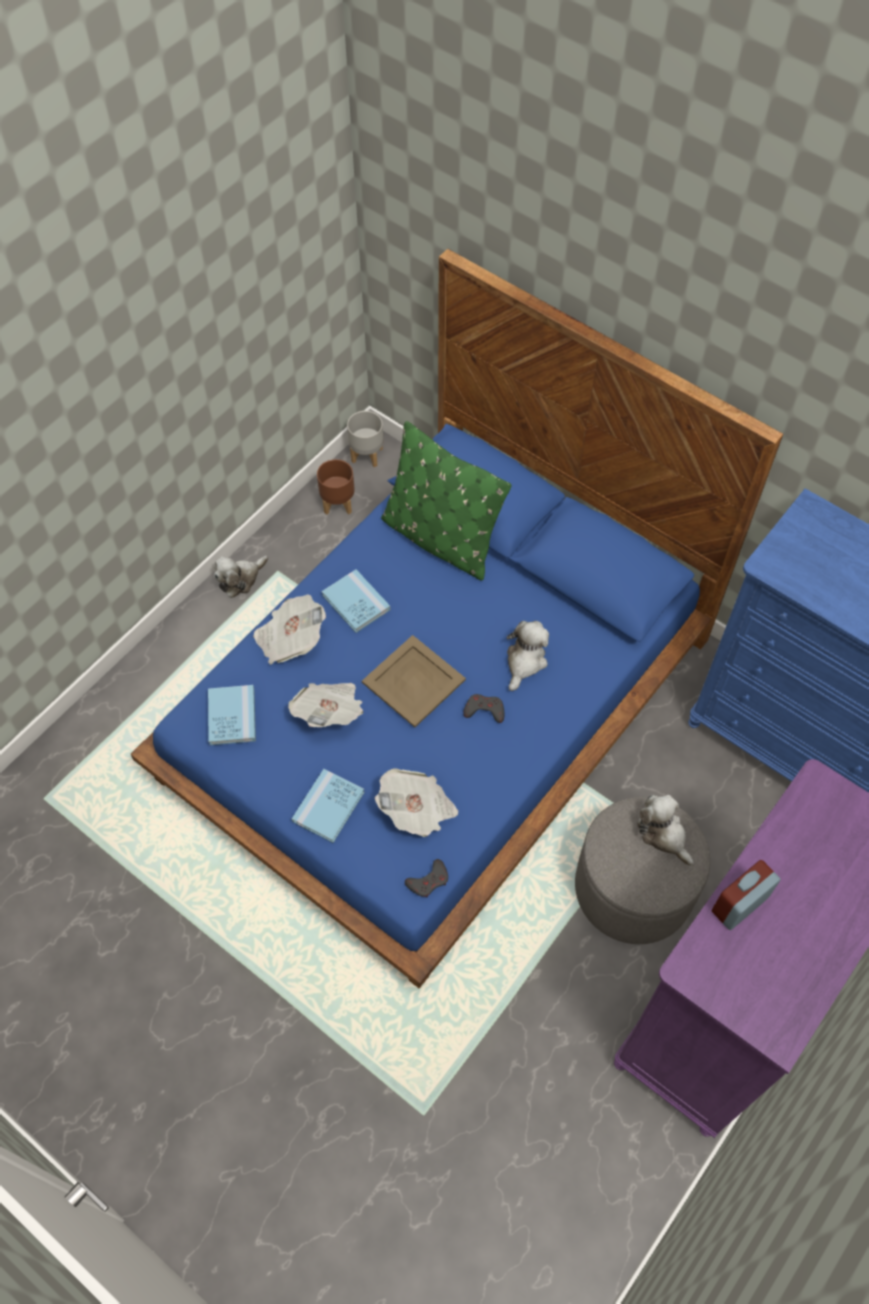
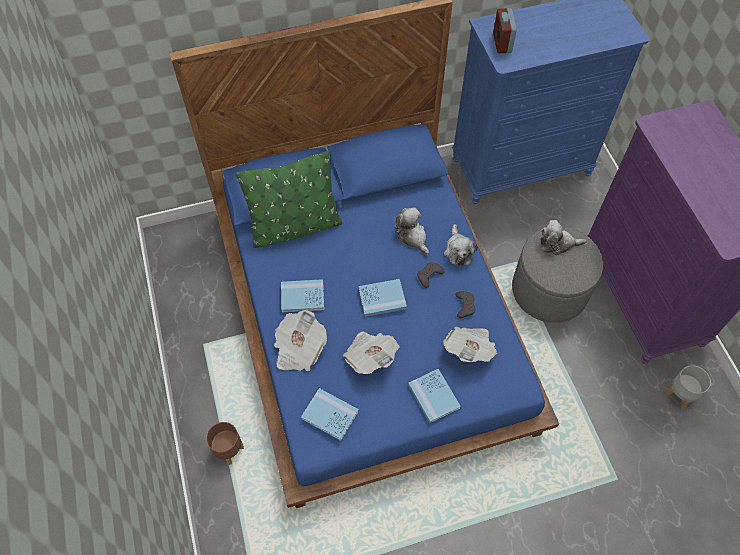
camera: 55 degrees left, 0 degrees up
plush toy [214,556,268,598] -> plush toy moved to [444,224,478,266]
brown planter [317,459,355,515] -> brown planter moved to [206,422,244,465]
grey planter [347,411,383,467] -> grey planter moved to [666,365,711,408]
beige tray [362,635,466,727] -> blue book [359,279,407,317]
grey game controller [405,859,448,898] -> grey game controller moved to [456,291,475,318]
alarm clock [711,860,781,930] -> alarm clock moved to [493,8,517,53]

